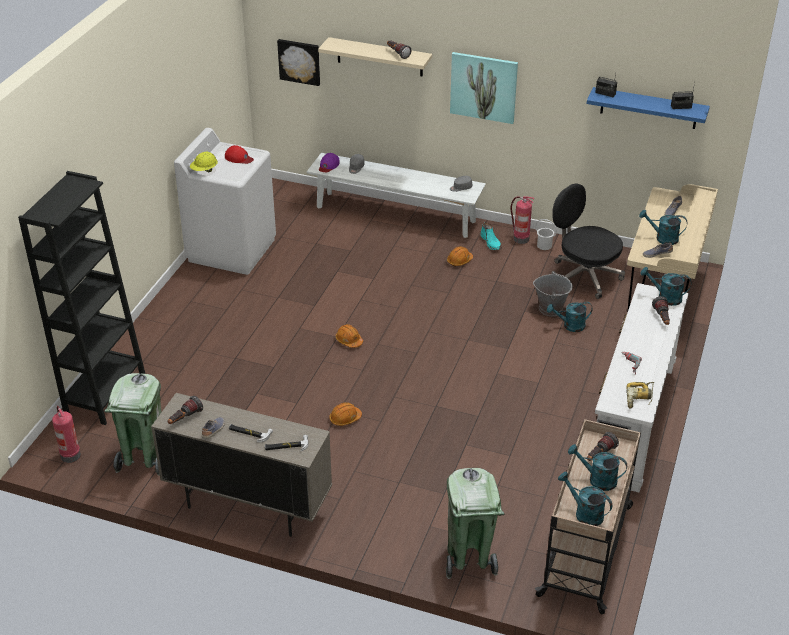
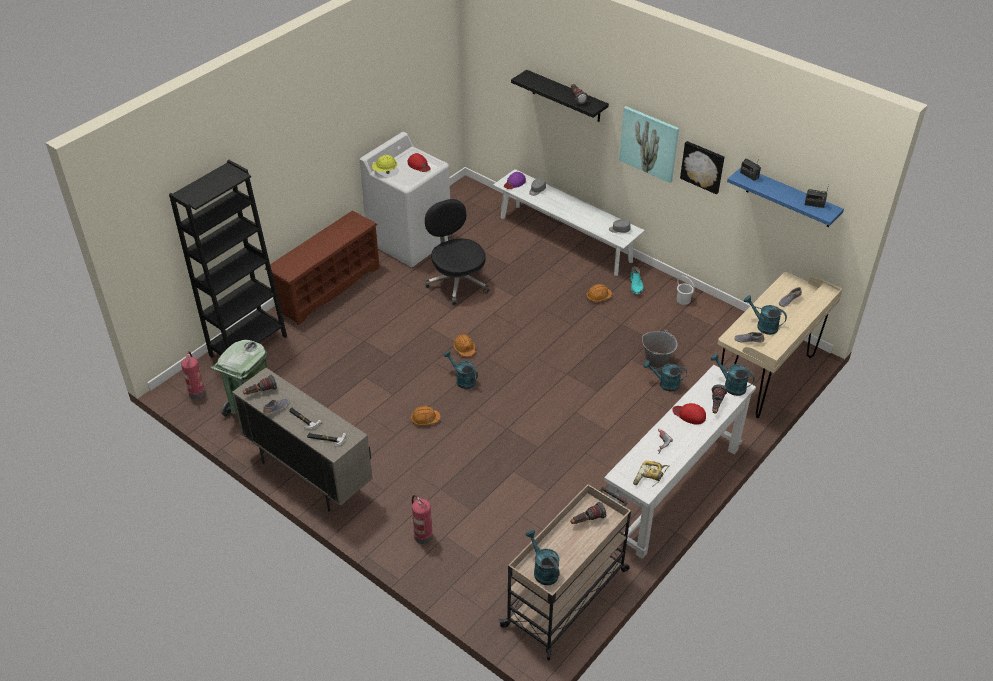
camera: 20 degrees right, 5 degrees up
picture [277,39,320,86] -> picture moved to [680,141,725,194]
beige shelf [318,37,432,76] -> black shelf [511,70,609,122]
green trash can [446,468,505,579] -> none
fire extinguisher [511,196,534,244] -> fire extinguisher moved to [412,495,433,544]
black office chair [552,183,625,299] -> black office chair moved to [425,199,489,305]
turquoise watering can [568,444,627,491] -> turquoise watering can moved to [444,351,478,389]
none -> brown shoe rack [265,211,380,325]
none -> red cap [672,403,706,425]

